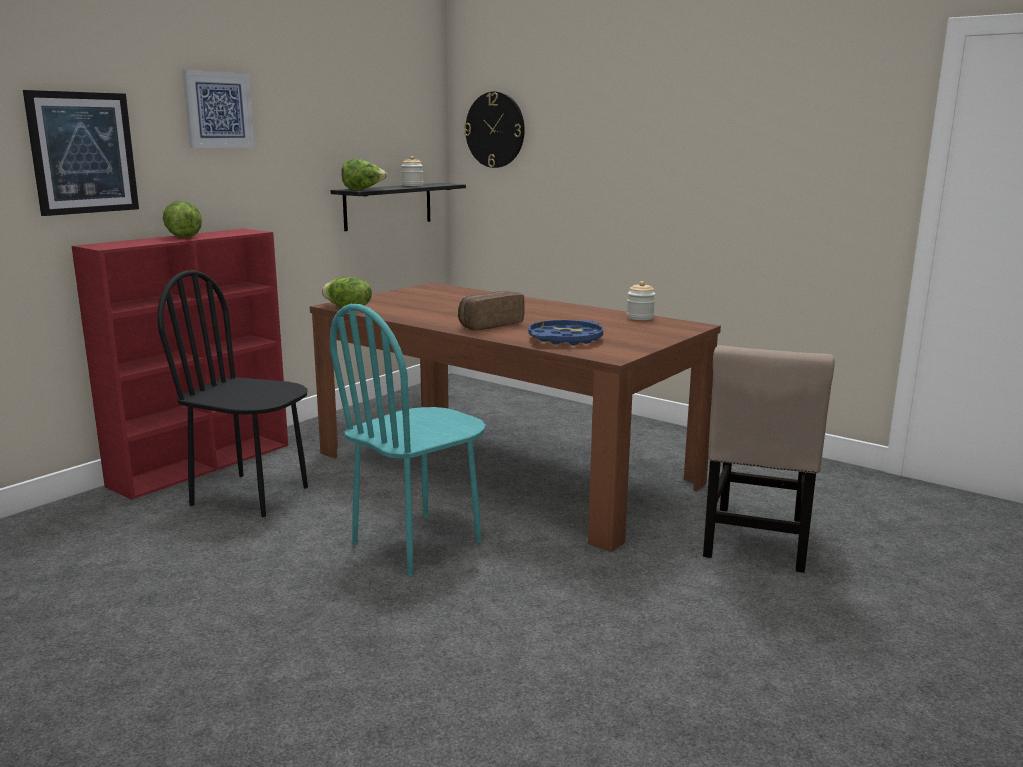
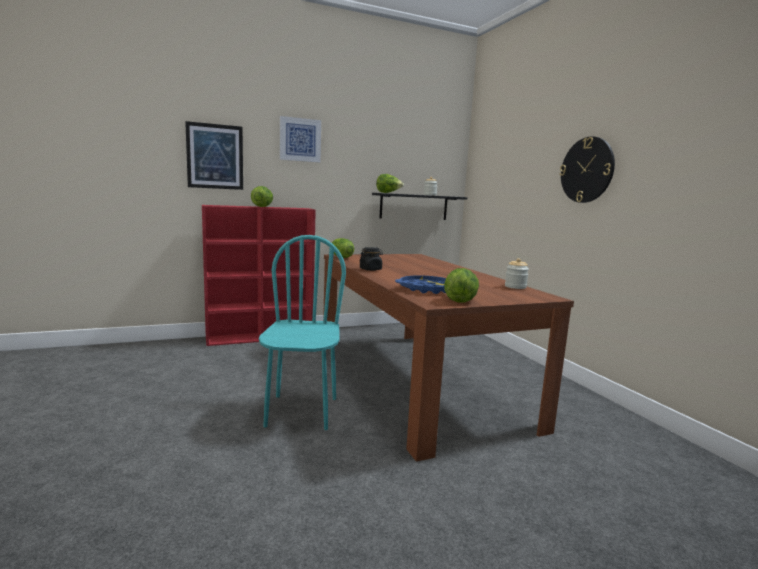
camera: 30 degrees right, 5 degrees down
black chair [157,270,308,517] -> none
turquoise chair [330,304,486,576] -> turquoise chair turned 105 degrees clockwise [259,235,346,430]
bread [458,291,525,330] -> none
wall clock [464,92,525,168] -> wall clock moved to [560,136,615,203]
beige chair [703,345,835,573] -> none
none -> black jar [360,247,383,271]
none -> lettuce [444,268,479,302]

